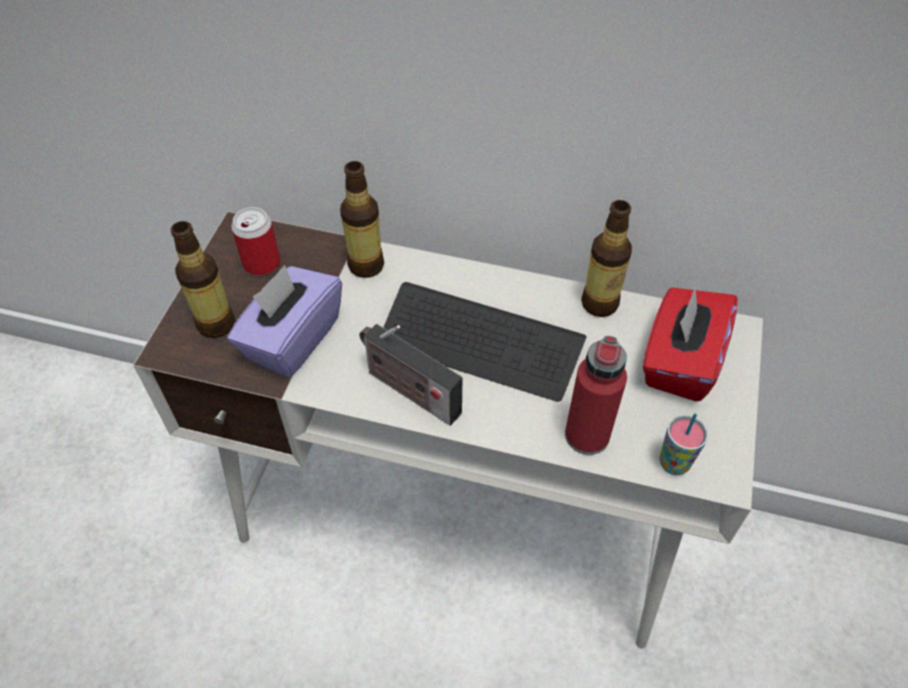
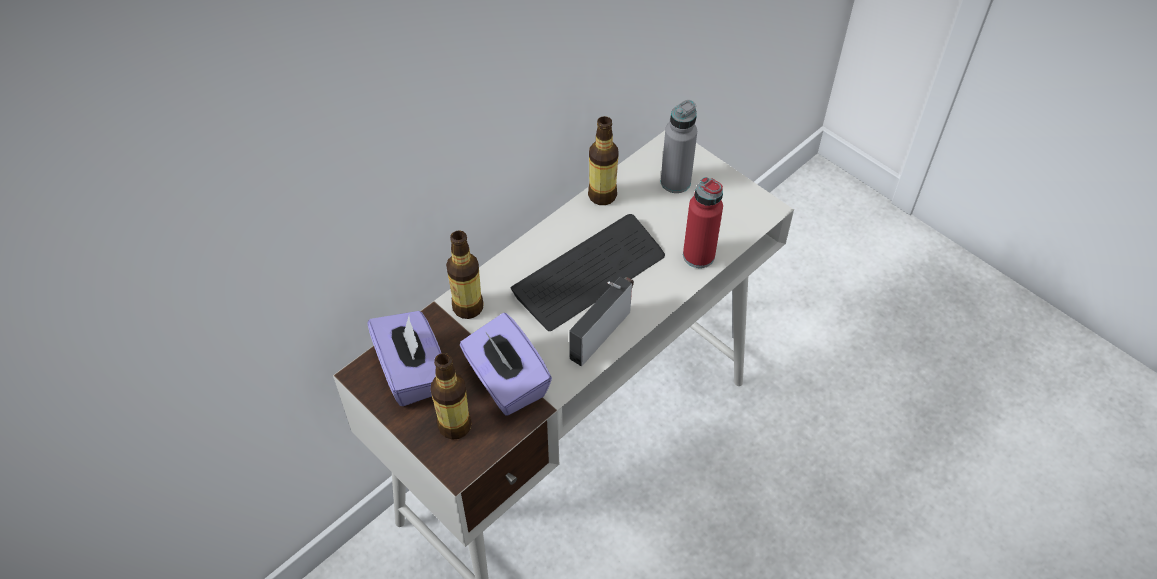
camera: 60 degrees left, 0 degrees up
can [231,207,280,276] -> purple tissue box [367,311,441,406]
radio [359,324,462,426] -> radio turned 150 degrees clockwise [569,277,634,366]
red tissue box [643,287,738,401] -> grey bottle [661,100,697,193]
cup [660,413,708,475] -> none

